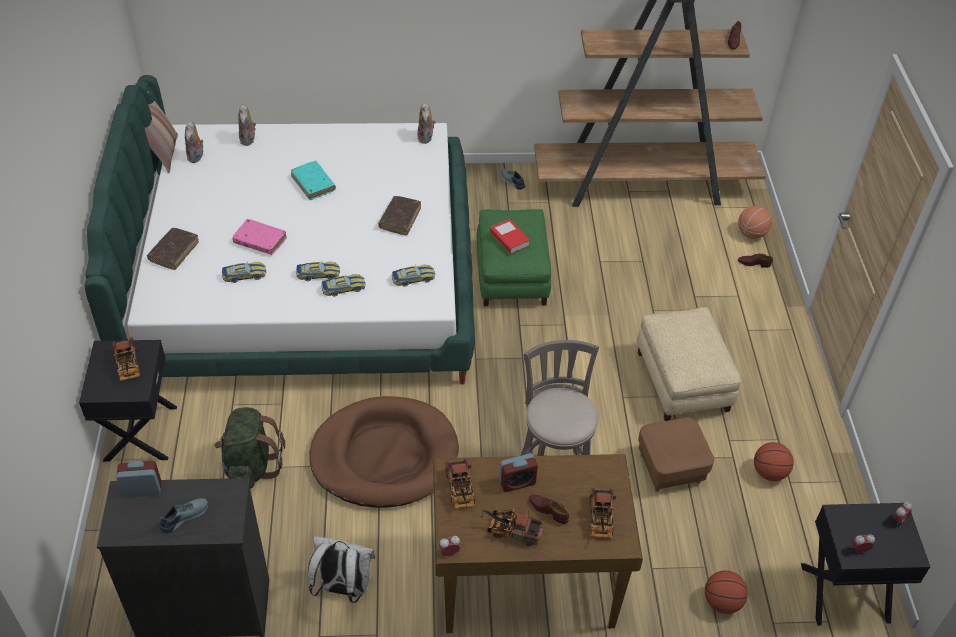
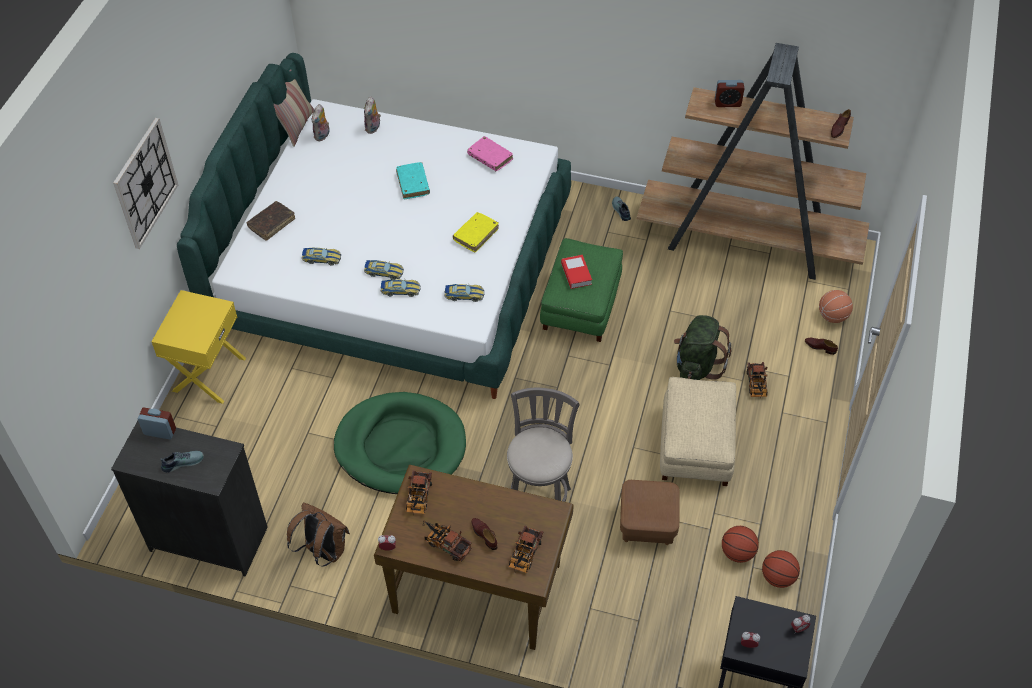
camera: 20 degrees right, 5 degrees up
black nightstand [79,340,177,462] -> yellow nightstand [151,290,246,404]
toy truck [111,337,140,381] -> toy truck moved to [747,362,768,397]
green backpack [214,407,285,489] -> green backpack moved to [674,315,731,380]
pink book [232,219,287,255] -> pink book moved to [467,136,513,171]
white backpack [308,536,375,603] -> brown backpack [287,503,350,567]
brown dog bed [309,396,459,507] -> green dog bed [334,392,466,494]
brown book [378,196,421,235] -> yellow book [453,212,499,252]
plush toy [417,102,436,144] -> none
alarm clock [499,453,538,492] -> alarm clock moved to [715,80,745,107]
basketball [705,570,748,614] -> basketball moved to [762,550,800,588]
none -> wall clock [113,118,178,249]

